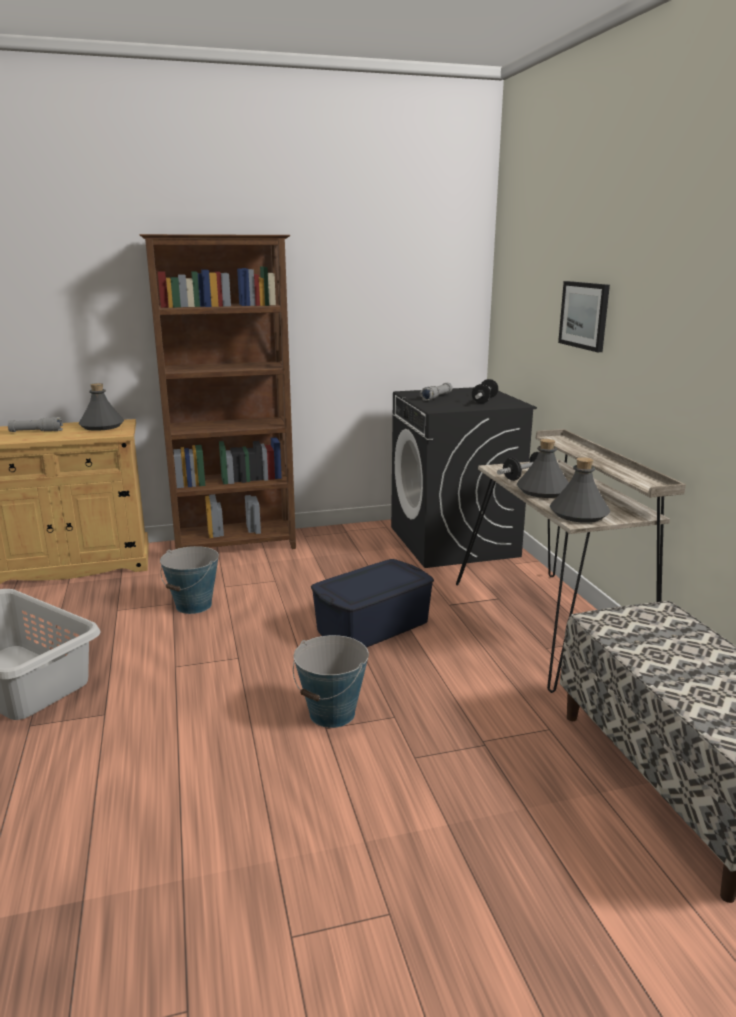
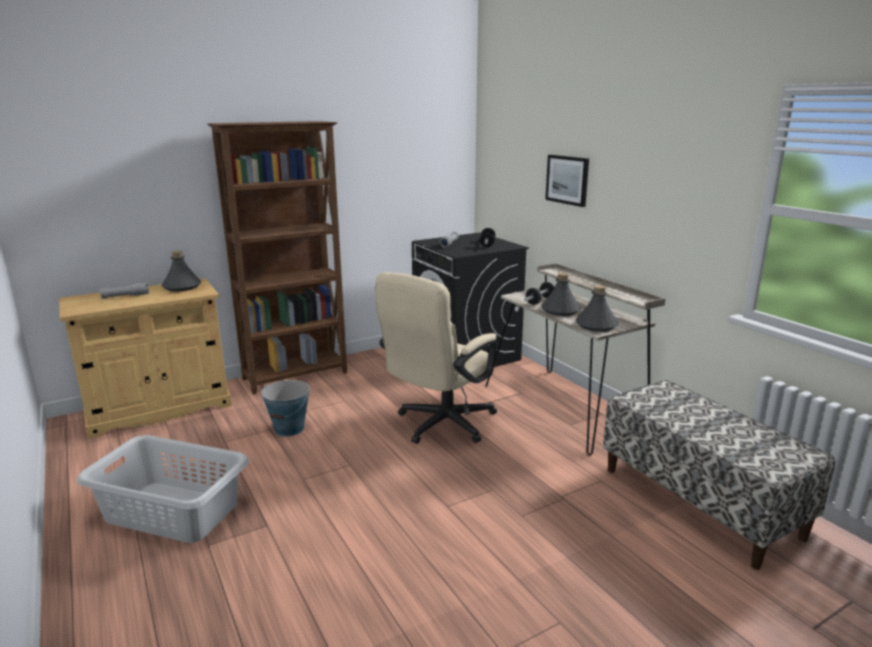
camera: 15 degrees left, 0 degrees up
bucket [293,635,369,728] -> none
blue storage box [311,559,434,648] -> beige office chair [375,272,497,444]

